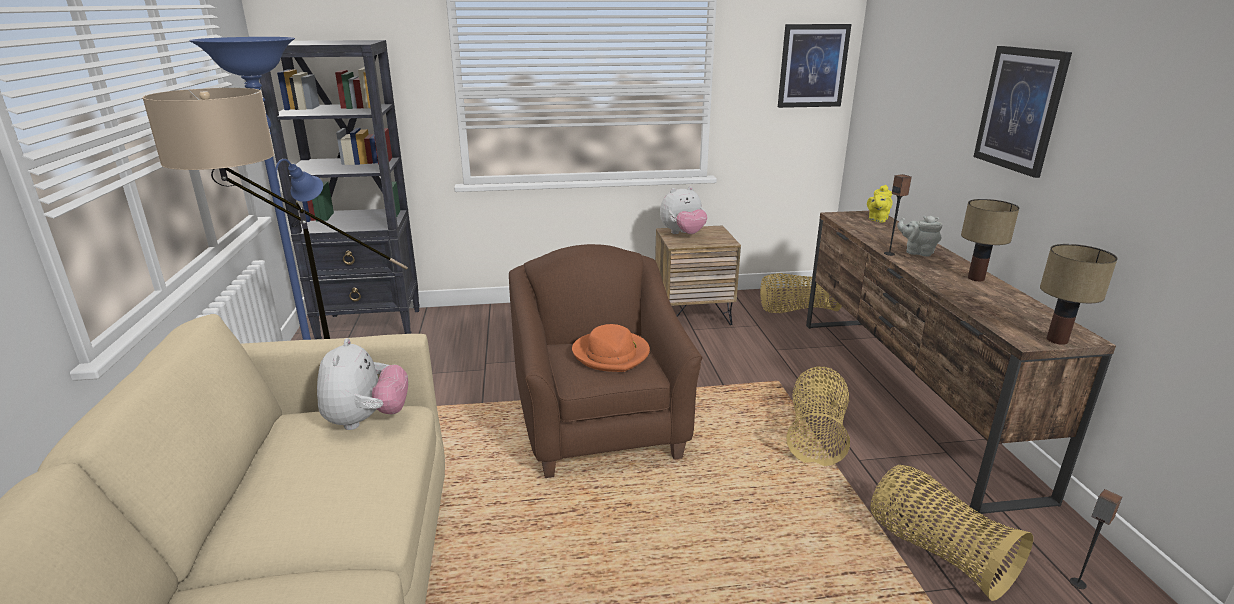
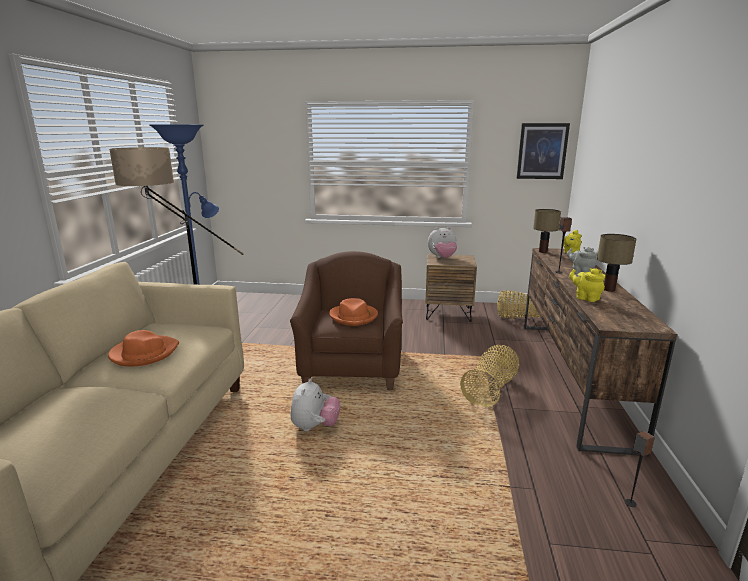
camera: 15 degrees right, 5 degrees down
black bookcase [259,40,420,339] -> none
plush toy [317,338,408,430] -> plush toy moved to [291,379,340,431]
basket [870,465,1033,601] -> none
picture [973,46,1072,178] -> none
table lamp [1040,244,1118,345] -> table lamp moved to [533,209,561,253]
none -> orange hat [108,330,179,367]
none -> yellow teapot [569,268,605,302]

